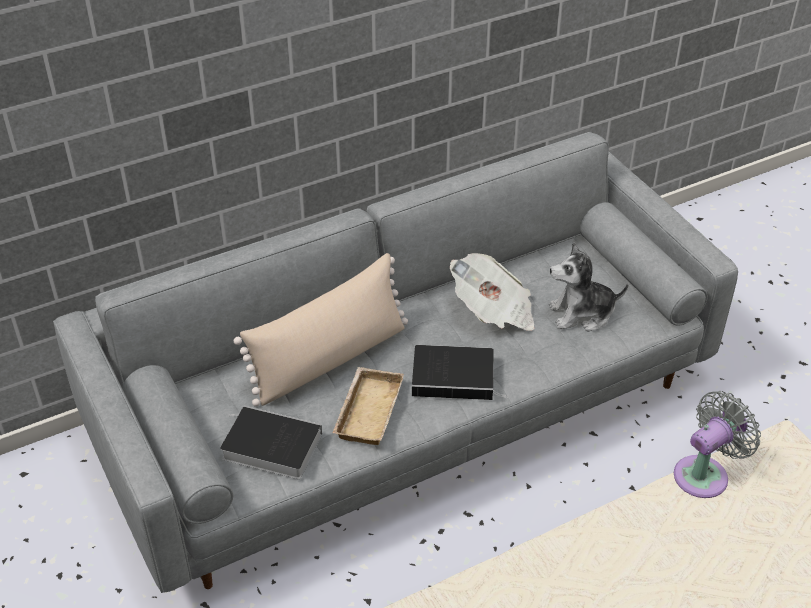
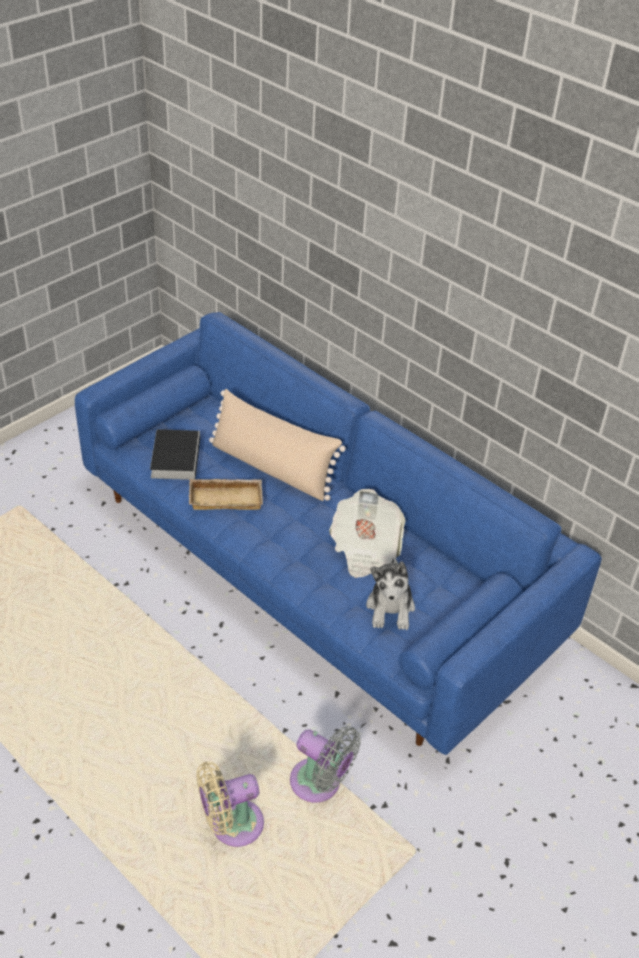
camera: 70 degrees right, 0 degrees up
grey sofa [53,132,738,593] -> blue sofa [75,312,602,755]
book [412,345,508,400] -> none
plush toy [549,242,628,332] -> plush toy turned 150 degrees counterclockwise [366,558,415,630]
none -> beige fan [196,761,264,847]

